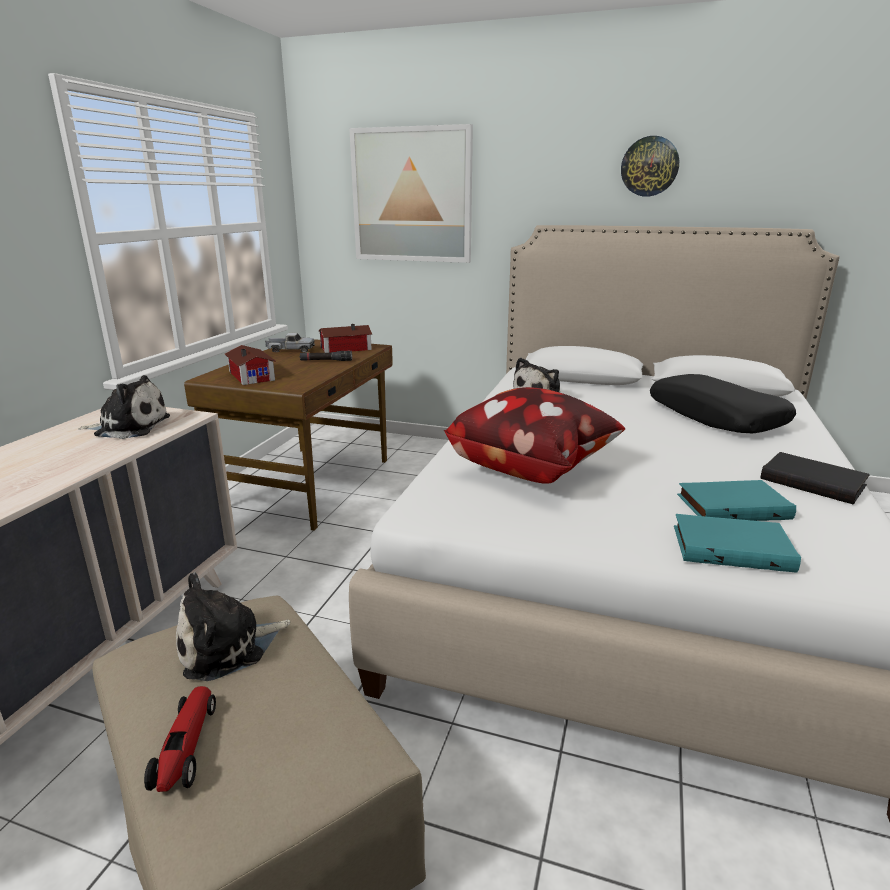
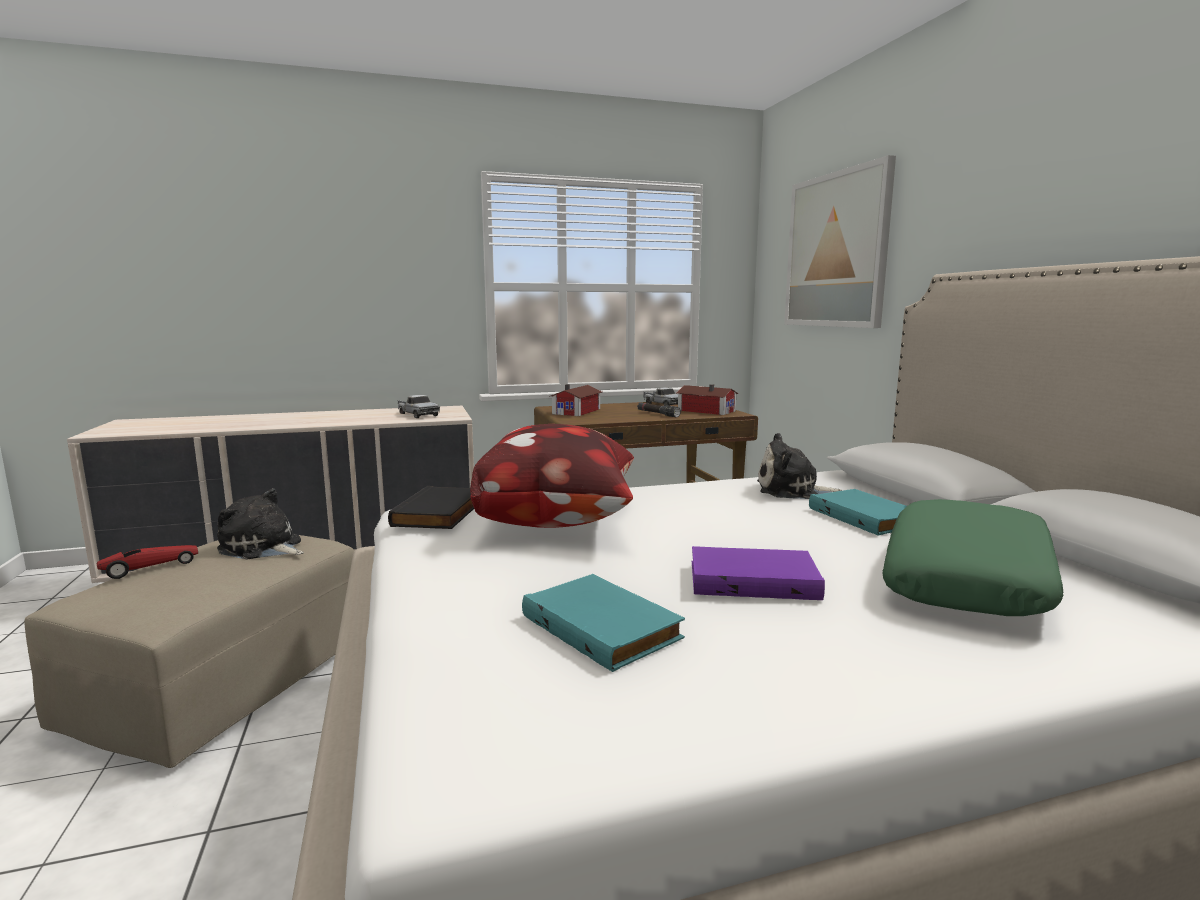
camera: 55 degrees right, 10 degrees down
plush toy [78,375,170,439] -> toy truck [398,395,440,418]
wall clock [621,136,679,196] -> none
black pillow [650,374,796,433] -> green pillow [882,499,1063,616]
turquoise book [674,514,801,573] -> turquoise book moved to [809,489,907,535]
black book [760,452,870,505] -> black book moved to [388,486,474,529]
none -> purple book [692,546,825,600]

